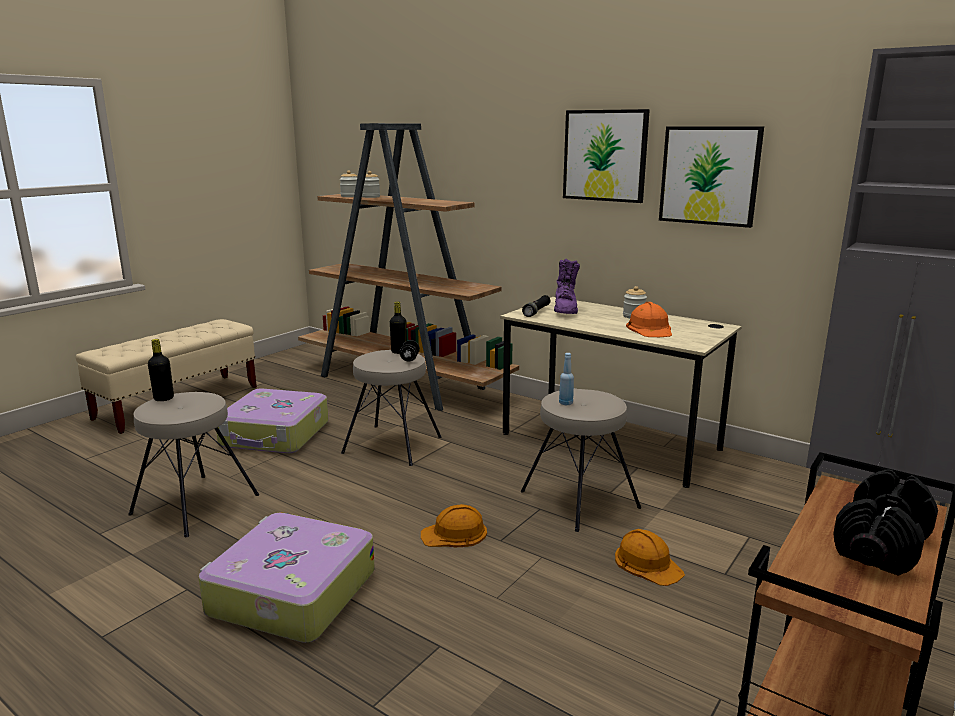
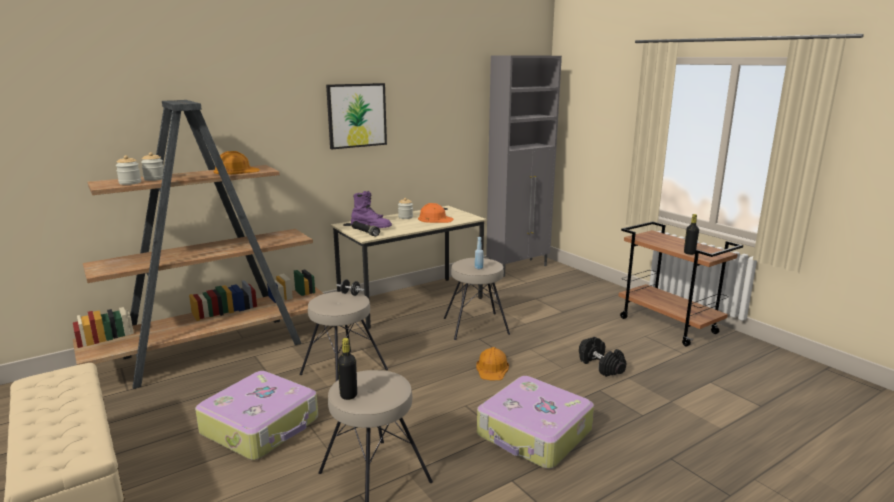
camera: 70 degrees left, 0 degrees up
black bottle [390,302,407,354] -> black bottle moved to [684,214,699,255]
orange hard hat [615,529,685,586] -> orange hard hat moved to [214,151,260,175]
picture [659,126,764,228] -> none
black dumbbell [833,469,938,576] -> black dumbbell moved to [579,337,626,377]

